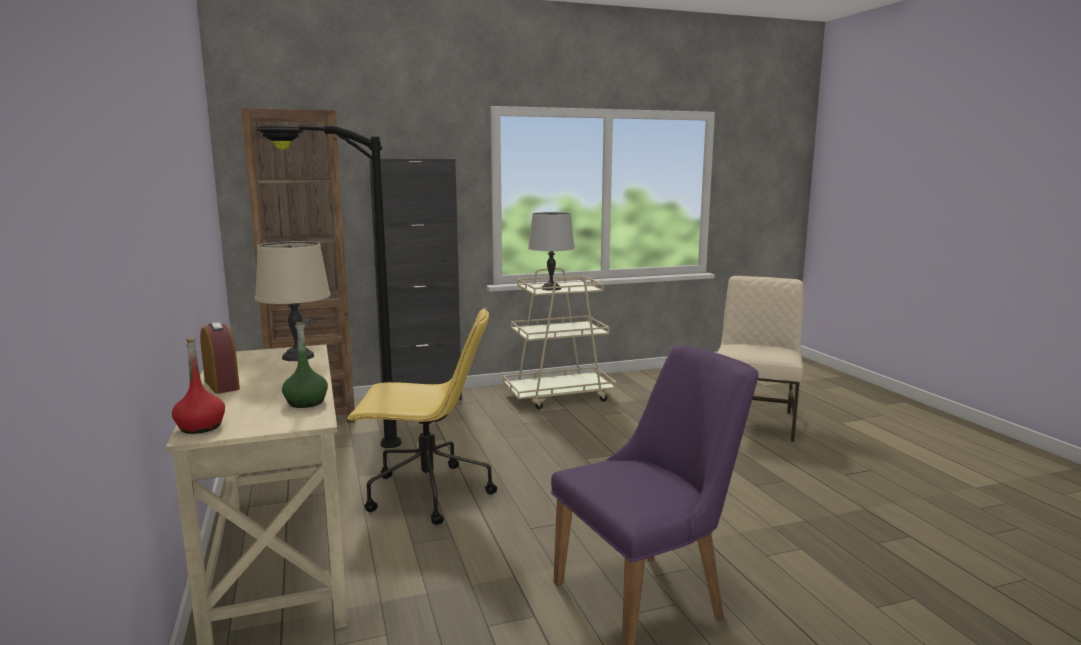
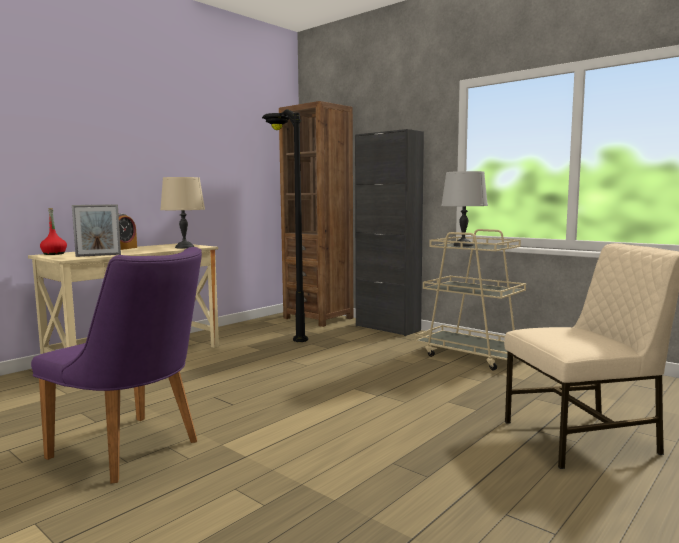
camera: 60 degrees right, 5 degrees down
green bottle [282,322,328,408] -> picture frame [72,204,121,257]
yellow office chair [347,307,497,525] -> none

